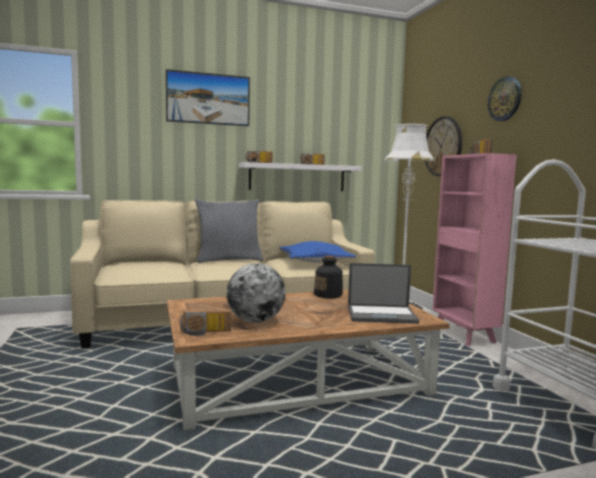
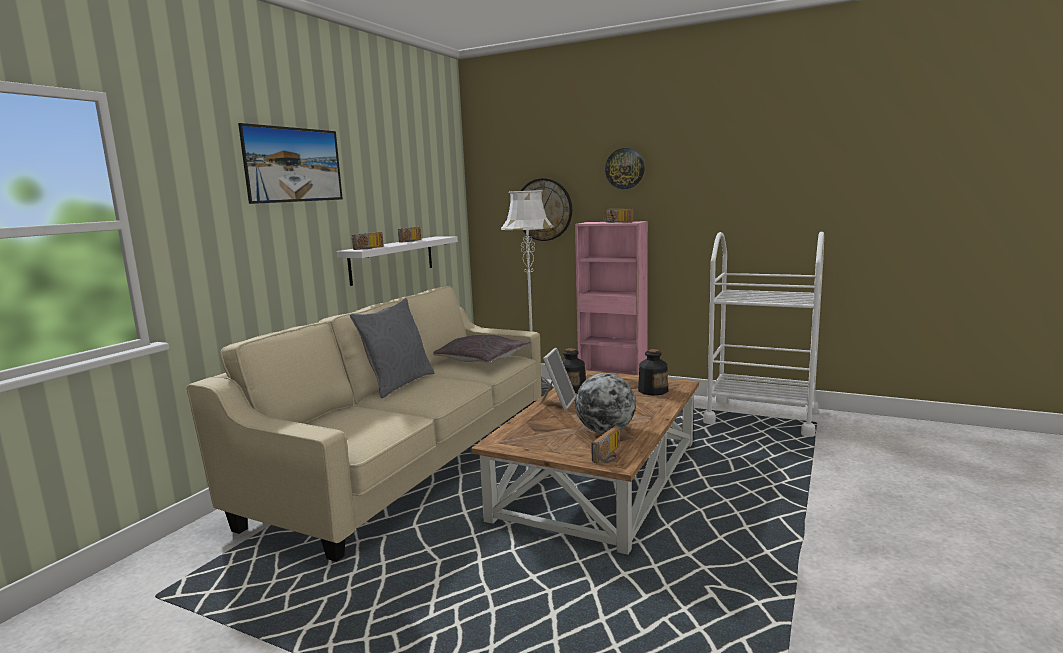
camera: 45 degrees left, 5 degrees up
blue pillow [279,241,356,263] -> grey pillow [433,335,531,363]
laptop [348,263,419,324] -> bottle [638,349,668,396]
none -> picture frame [540,348,576,410]

